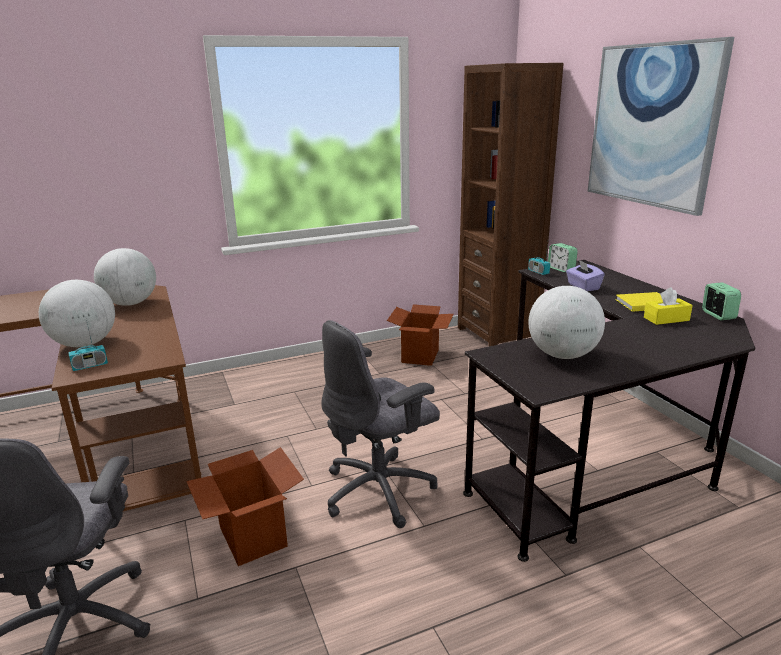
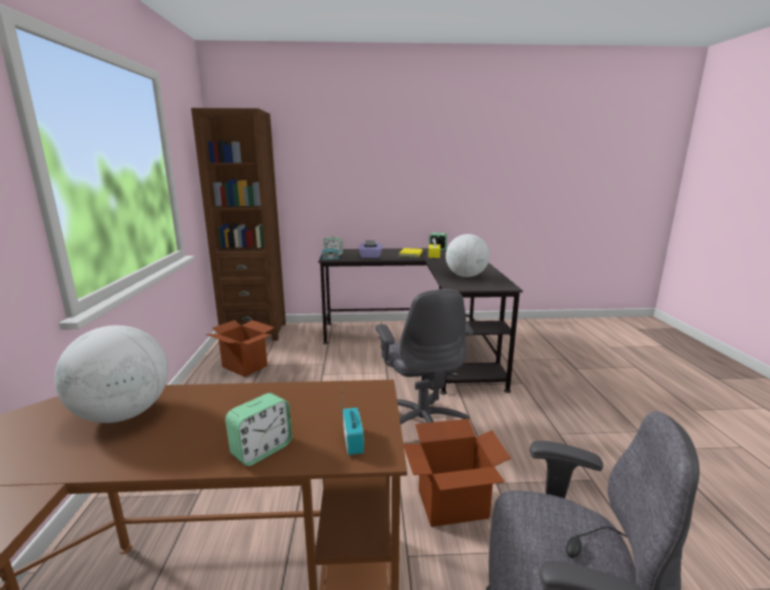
camera: 70 degrees left, 5 degrees down
globe [39,280,115,347] -> alarm clock [225,393,292,466]
picture [588,37,734,216] -> none

